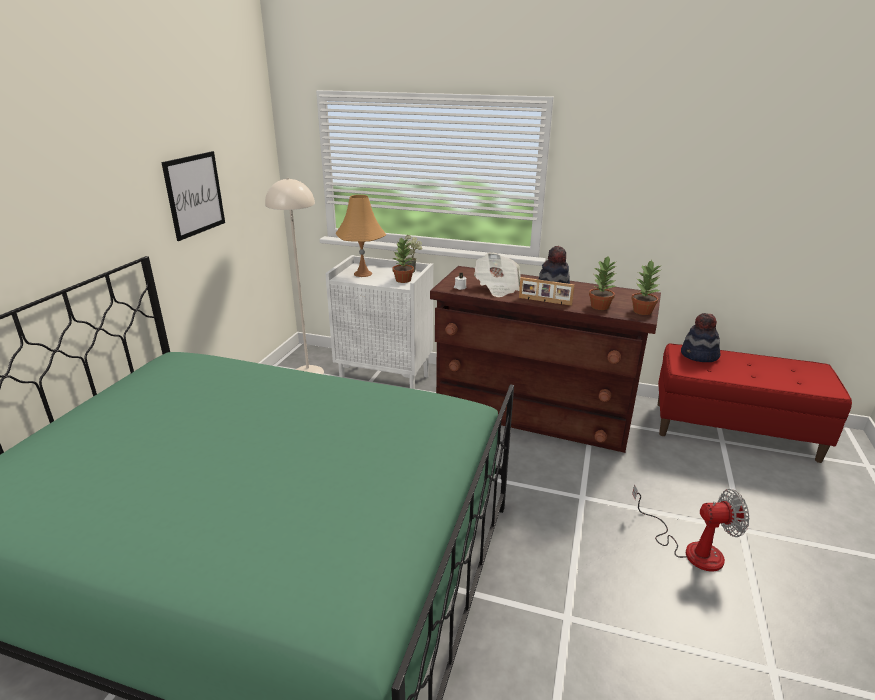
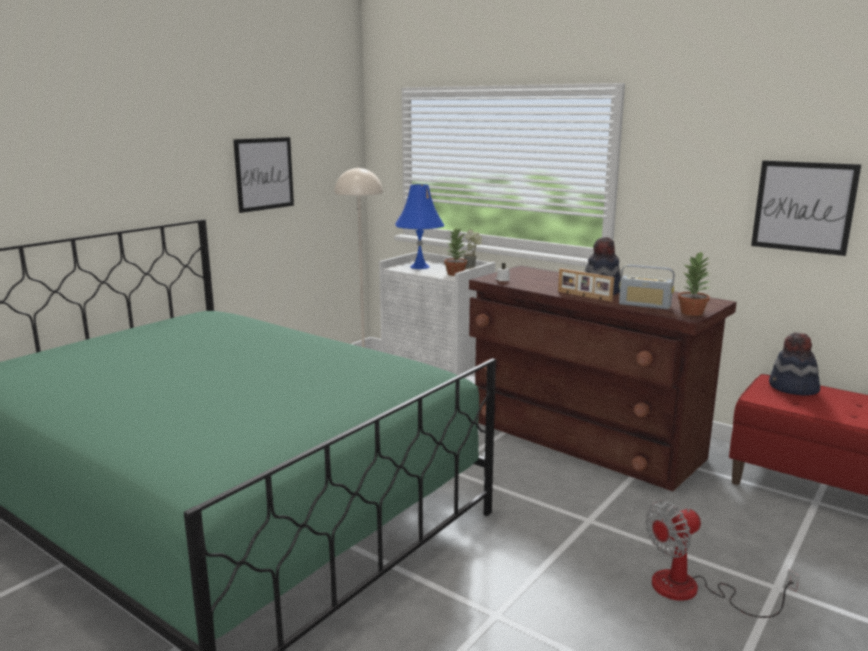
camera: 20 degrees right, 10 degrees down
orange table lamp [336,195,386,277] -> blue table lamp [395,184,444,269]
newspaper [474,253,521,297] -> none
potted plant [589,257,616,310] -> radio [619,265,675,309]
fan [632,484,749,572] -> fan turned 135 degrees clockwise [645,500,799,618]
none -> picture [751,160,861,256]

